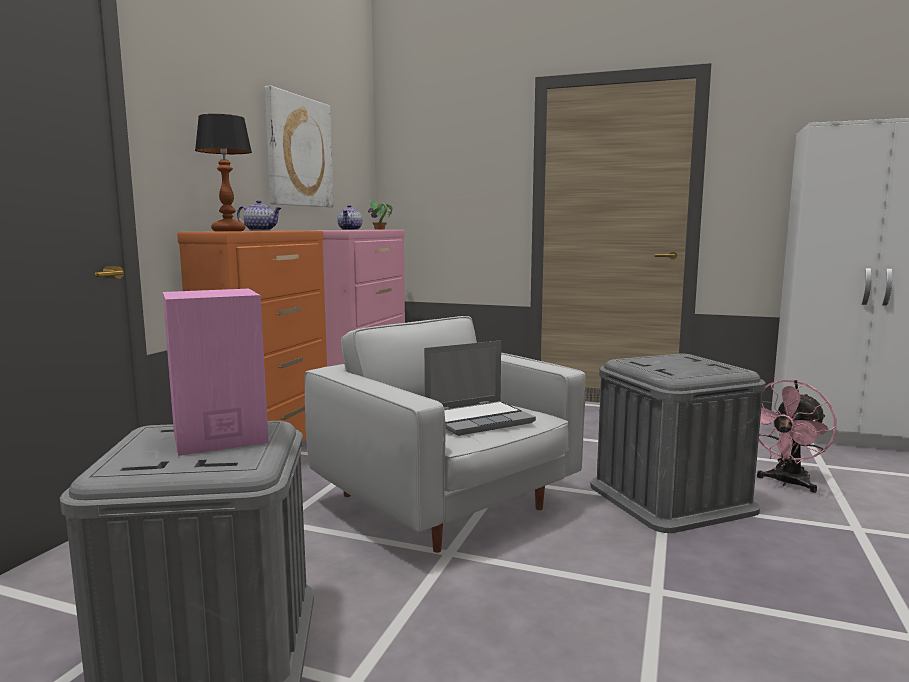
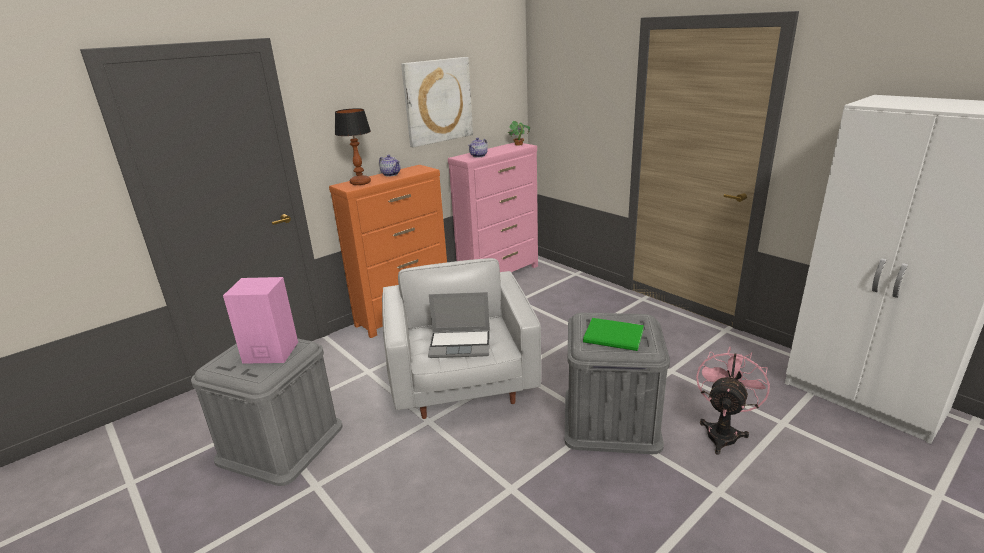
camera: 30 degrees right, 15 degrees up
pink fan [757,380,836,493] -> pink fan turned 135 degrees clockwise [696,347,770,455]
none -> green book [583,318,644,351]

